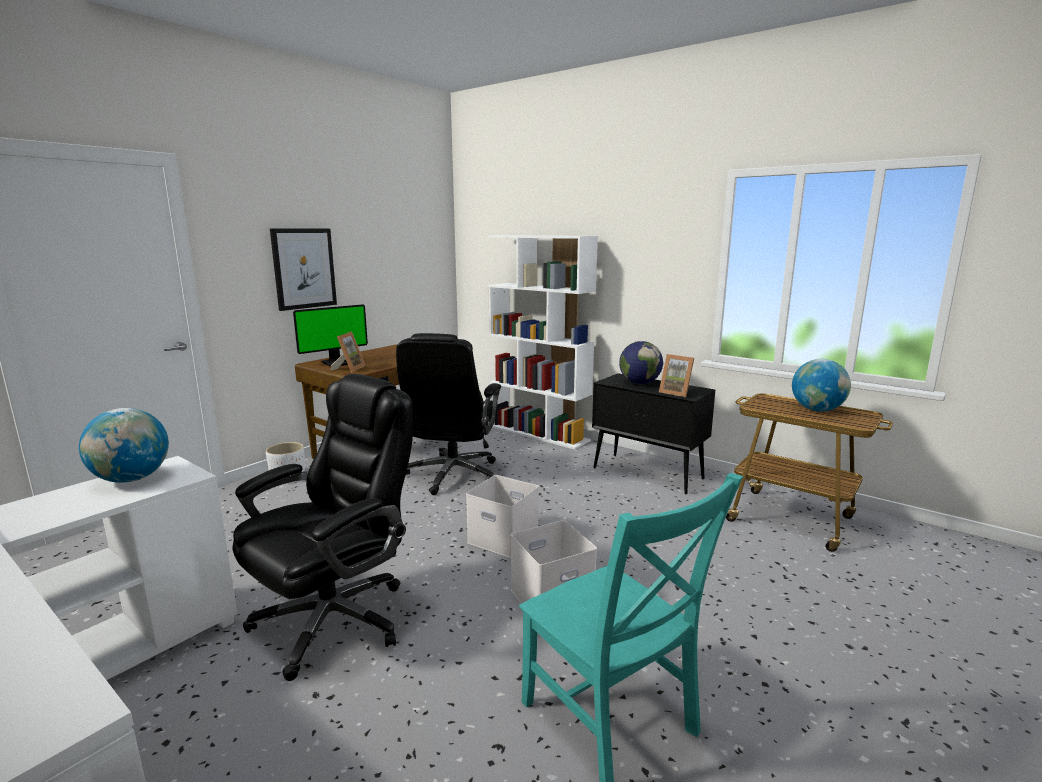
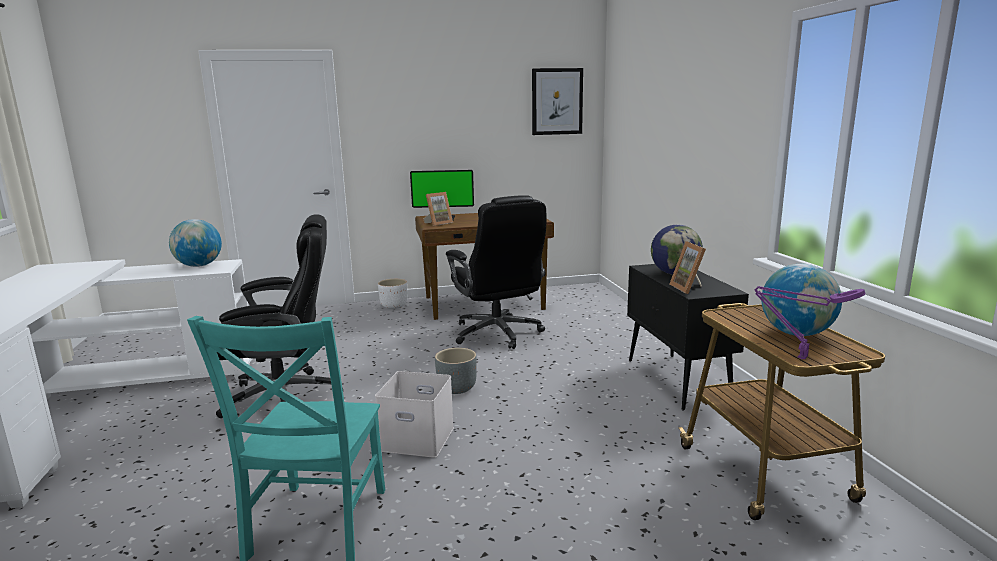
camera: 40 degrees right, 0 degrees up
picture [270,229,337,311] -> picture moved to [532,68,583,135]
black office chair [396,333,501,495] -> black office chair turned 75 degrees counterclockwise [446,195,547,349]
white storage box [466,475,539,558] -> grey planter [435,348,477,394]
white bookcase [488,235,598,450] -> none
none -> purple table lamp [754,286,866,359]

